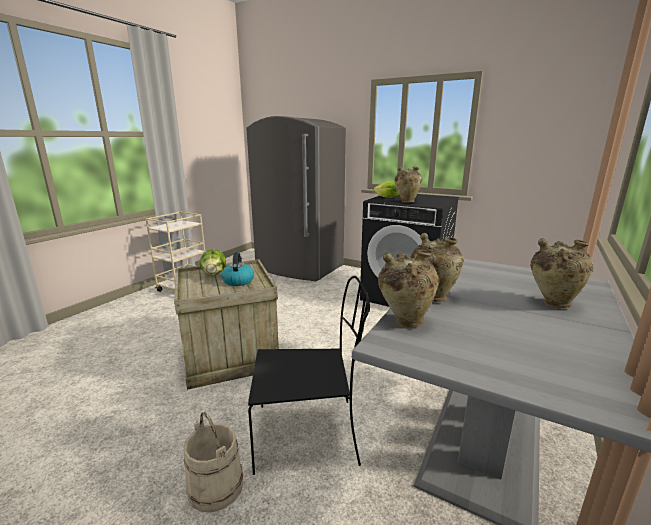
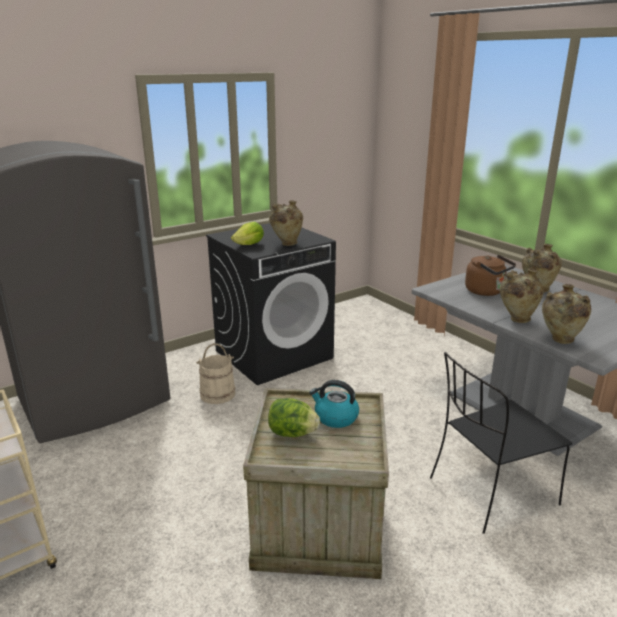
camera: 65 degrees left, 5 degrees up
beige bucket [184,412,244,512] -> beige bucket moved to [196,343,235,404]
black chair [248,276,370,475] -> black chair turned 135 degrees counterclockwise [430,352,572,534]
none -> brown kettle [465,255,516,296]

